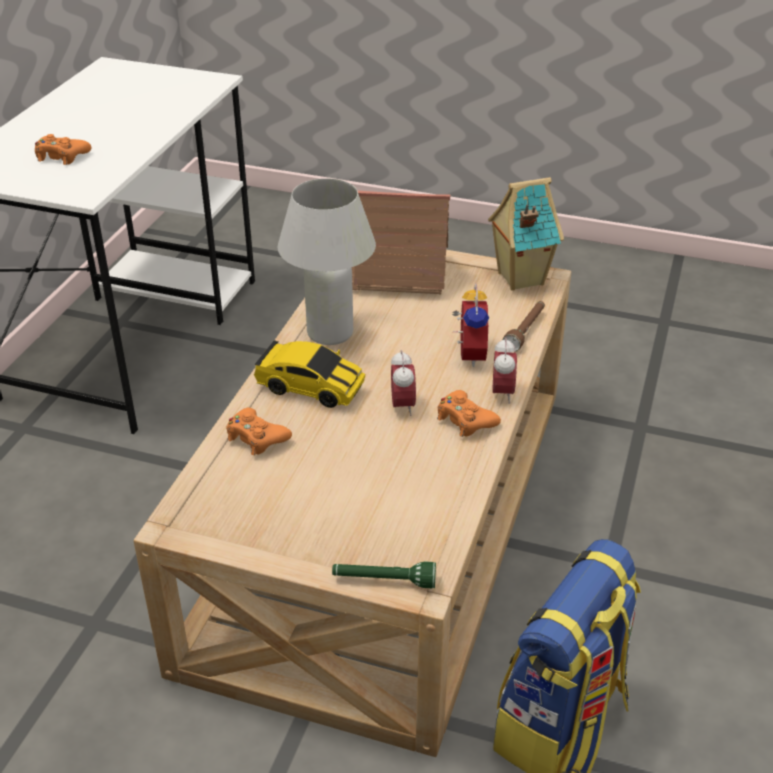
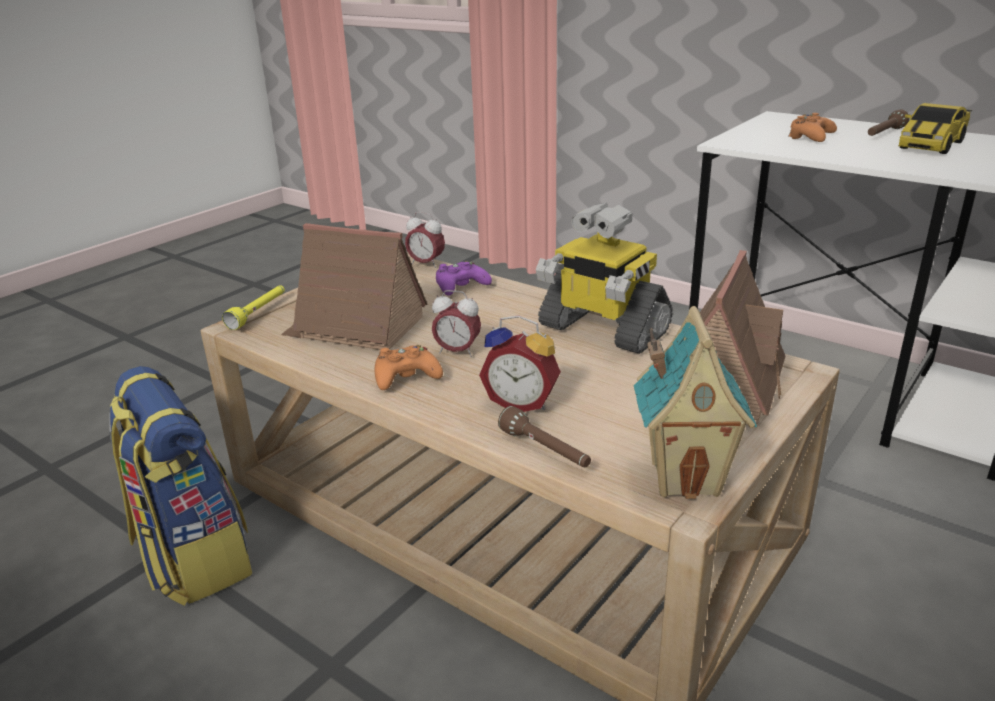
camera: 110 degrees right, 10 degrees down
orange game controller [226,407,292,455] -> purple game controller [436,261,492,296]
toy car [254,340,365,408] -> toy car moved to [898,103,972,154]
white table lamp [278,178,376,345] -> toy robot [536,203,673,354]
green flashlight [332,562,436,588] -> yellow flashlight [222,285,285,330]
alarm clock [492,337,517,404] -> alarm clock moved to [405,212,445,268]
none -> toy house [281,223,427,350]
none -> brown flashlight [868,110,910,136]

